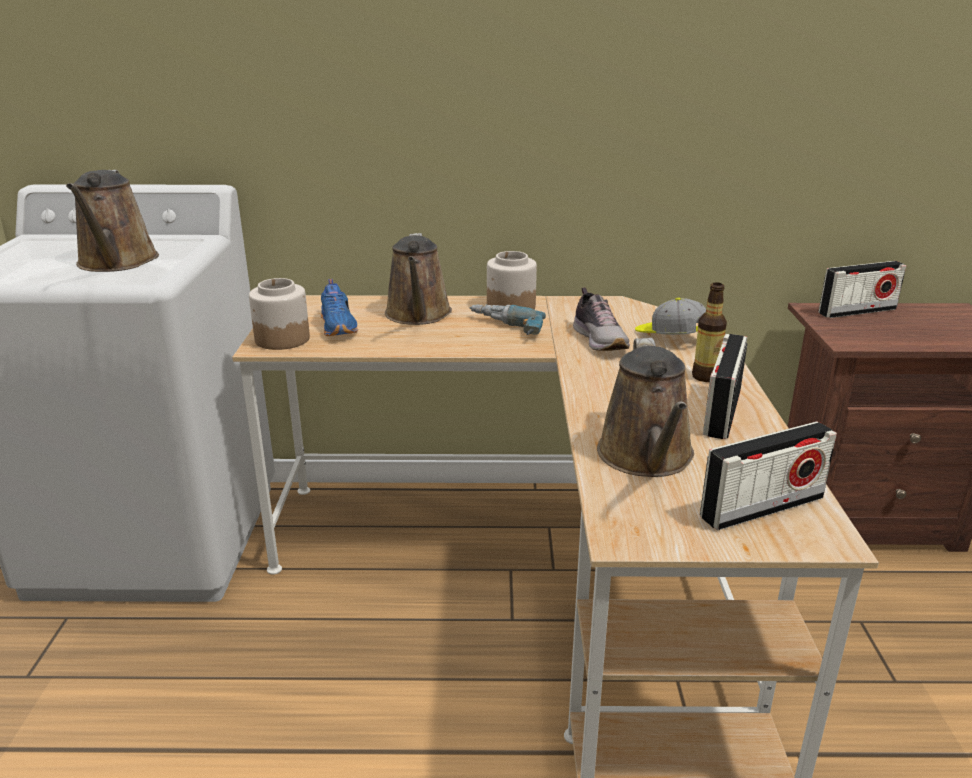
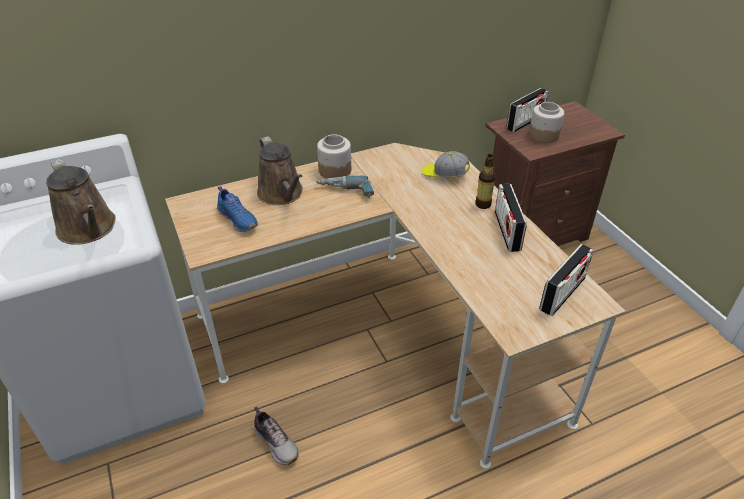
camera: 25 degrees left, 15 degrees up
jar [249,278,310,350] -> jar moved to [529,102,564,143]
shoe [573,288,630,351] -> shoe moved to [254,406,299,465]
brown watering can [597,338,694,477] -> none

